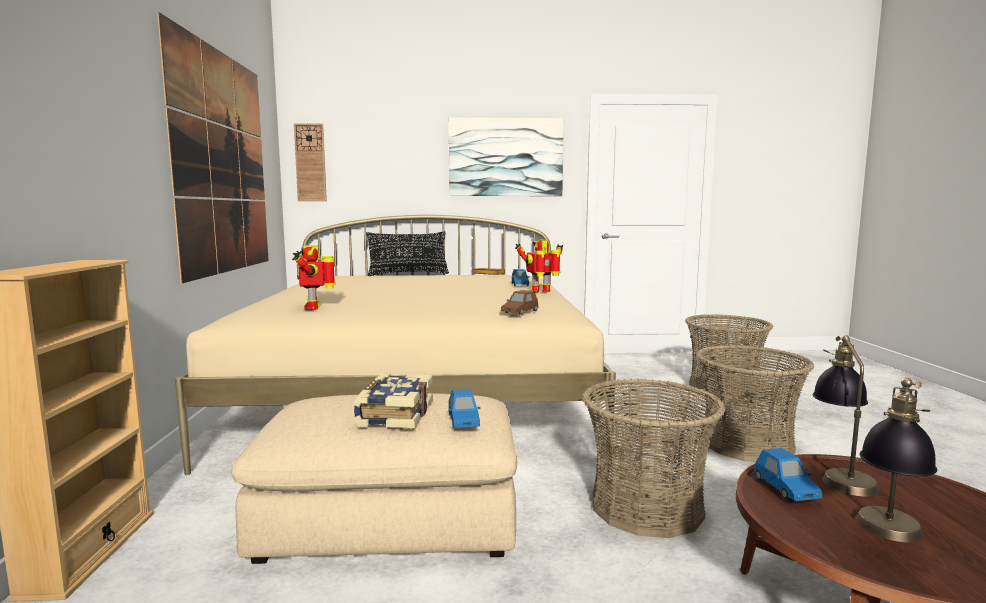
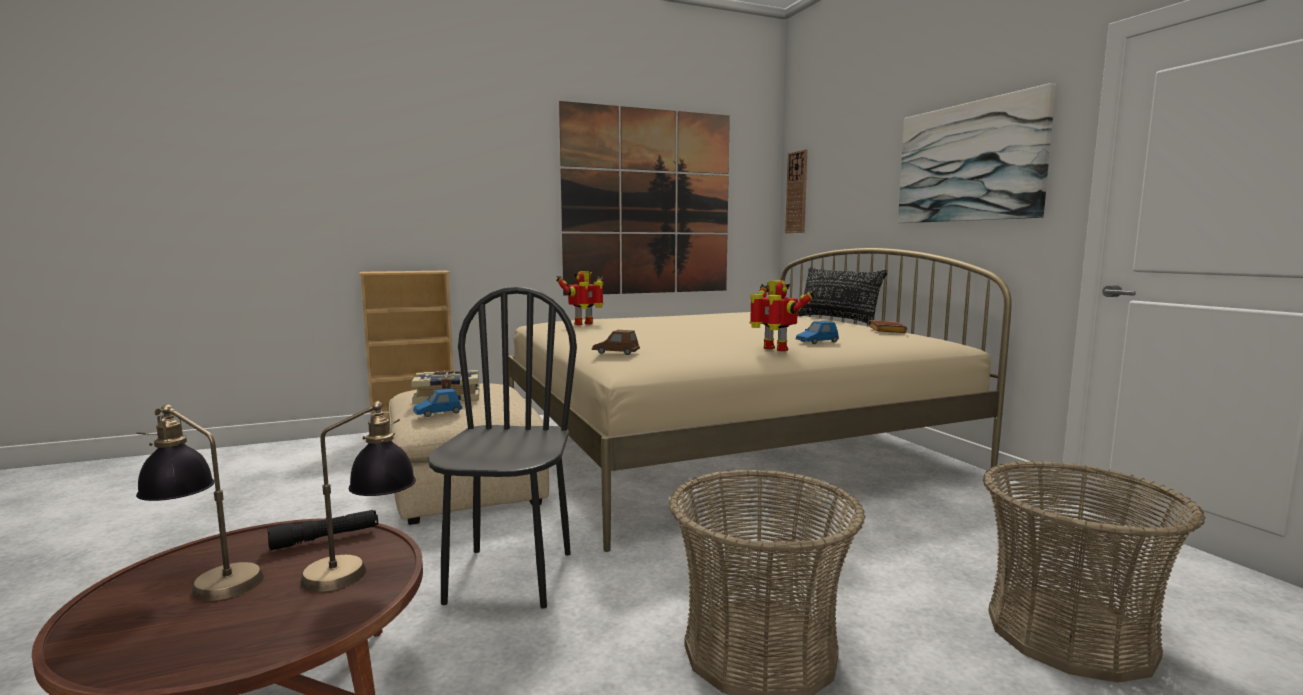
camera: 70 degrees right, 0 degrees up
basket [582,379,725,538] -> black chair [428,286,577,609]
blue toy car [754,448,822,501] -> black flashlight [267,510,378,550]

